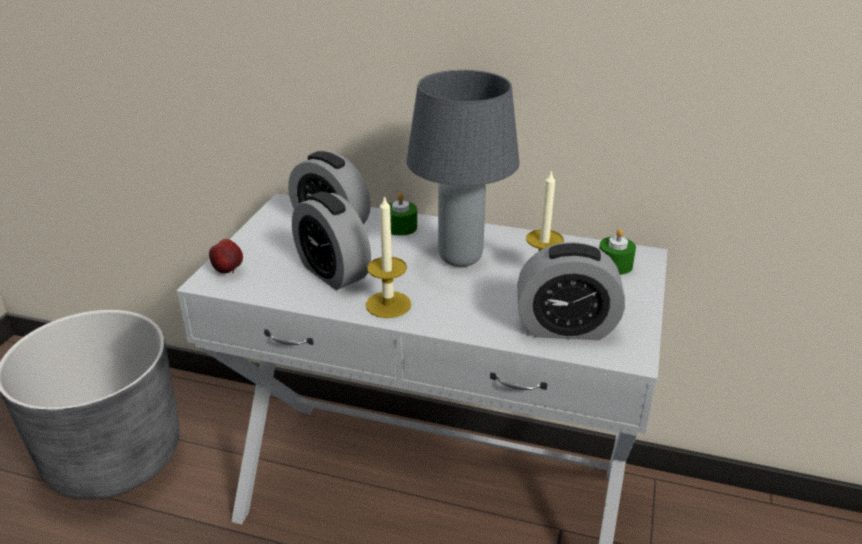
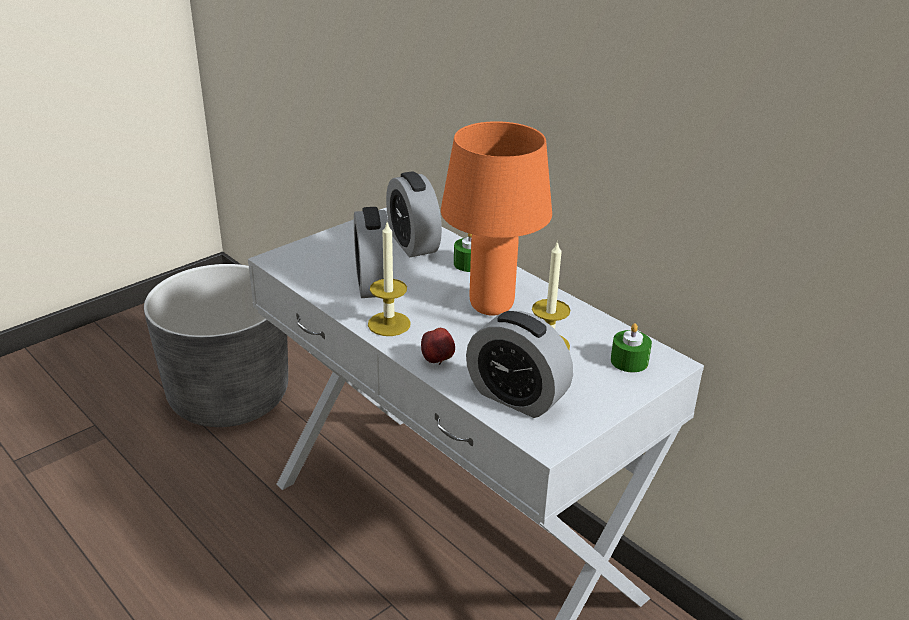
camera: 30 degrees right, 0 degrees up
apple [209,239,243,274] -> apple moved to [421,328,455,365]
grey table lamp [406,70,519,267] -> orange table lamp [441,121,552,316]

